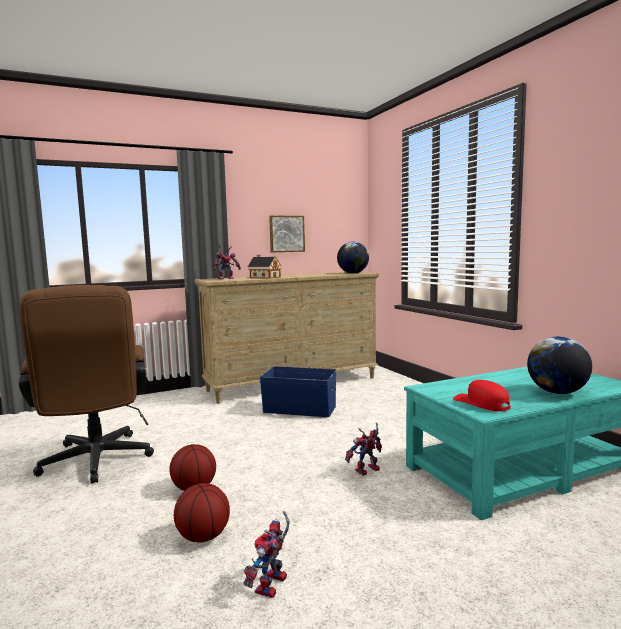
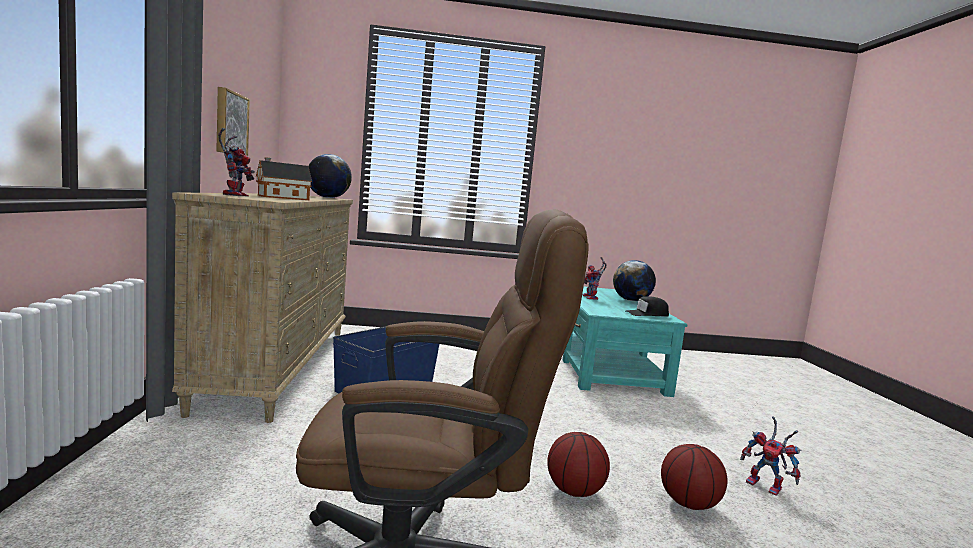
camera: 70 degrees left, 0 degrees up
toy robot [345,422,382,476] -> toy robot moved to [582,257,607,300]
red cap [453,380,510,411] -> black cap [626,296,669,317]

